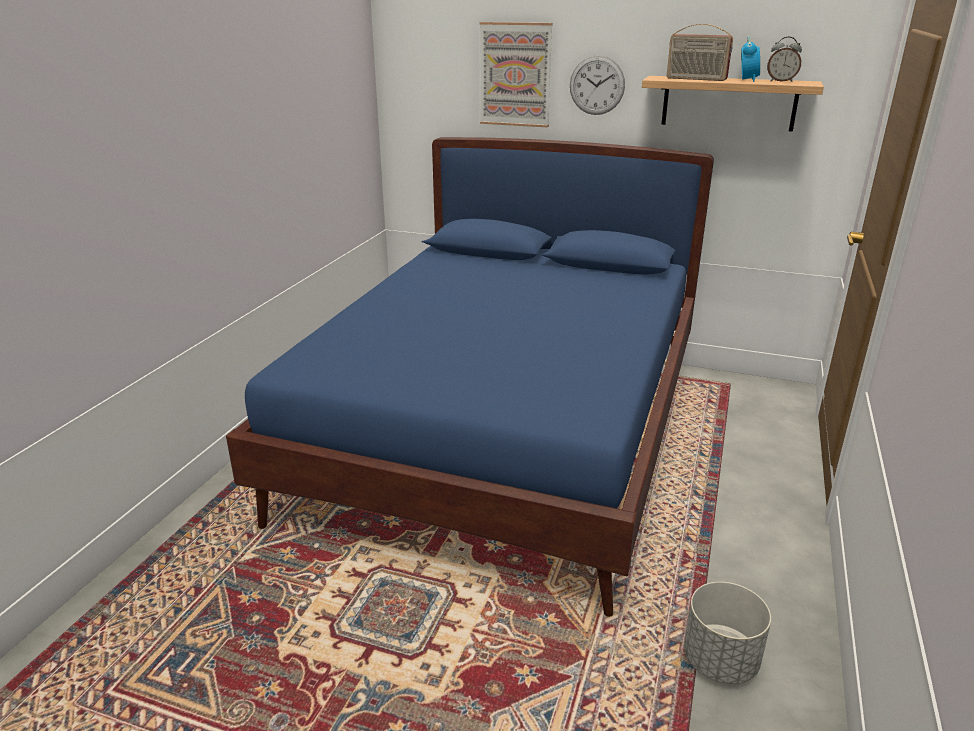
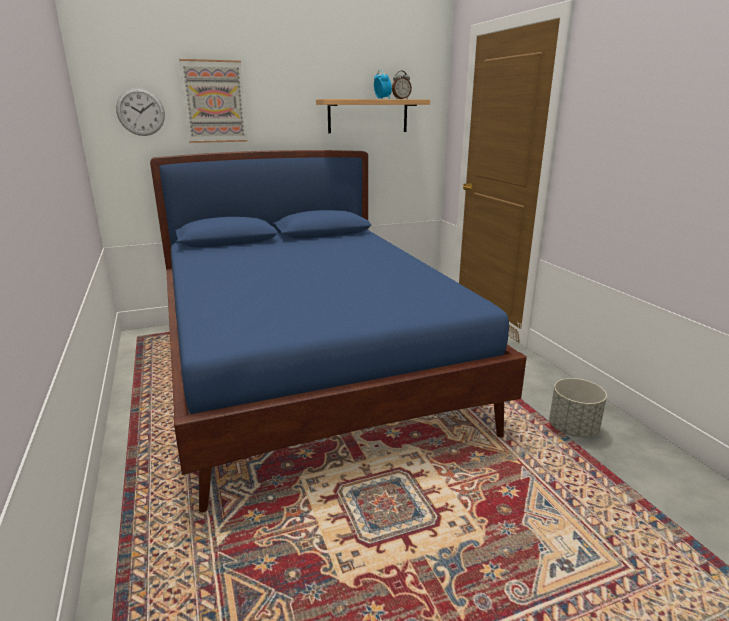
camera: 40 degrees left, 5 degrees down
wall clock [570,55,625,115] -> wall clock moved to [116,88,165,136]
radio [667,24,733,81] -> none

